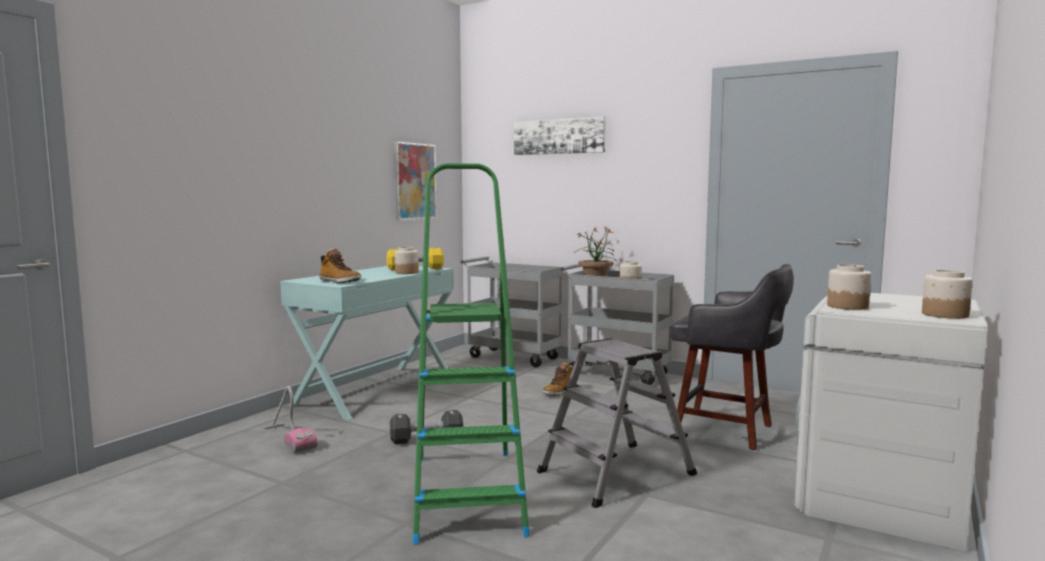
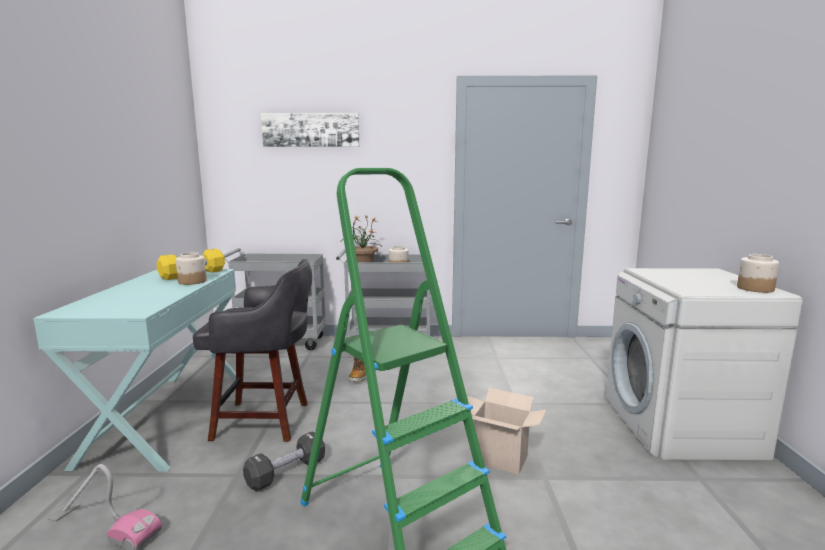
camera: 30 degrees left, 5 degrees up
boot [320,248,361,283] -> none
picture [394,142,437,220] -> none
grey step ladder [537,338,697,508] -> cardboard box [467,388,547,475]
grey stool [671,264,794,450] -> grey stool moved to [193,259,312,442]
jar [827,264,871,310] -> none

